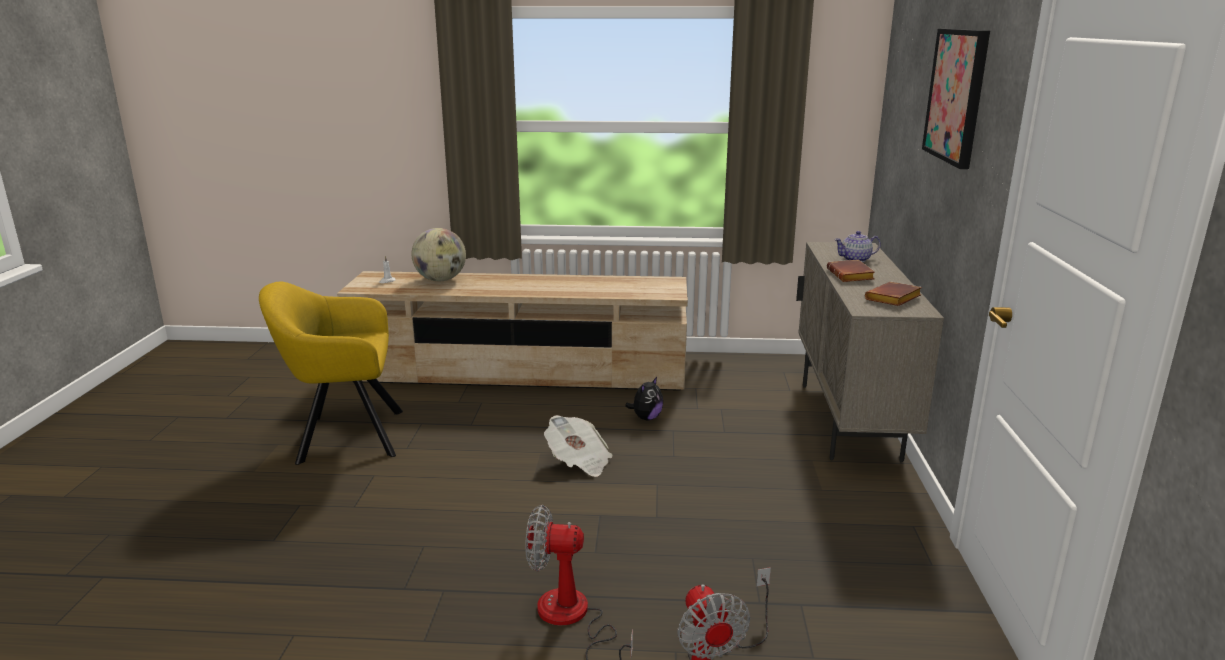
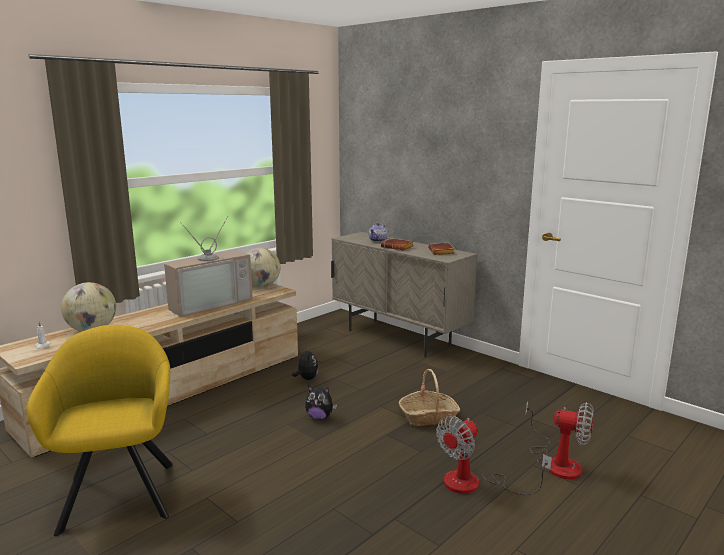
camera: 50 degrees left, 5 degrees down
yellow armchair [259,282,403,465] -> yellow armchair turned 135 degrees clockwise [26,325,173,536]
newspaper [544,415,613,477] -> plush toy [305,385,337,420]
picture [922,29,990,169] -> none
none -> television [164,218,253,317]
none -> globe [246,248,280,288]
none -> basket [399,369,461,426]

